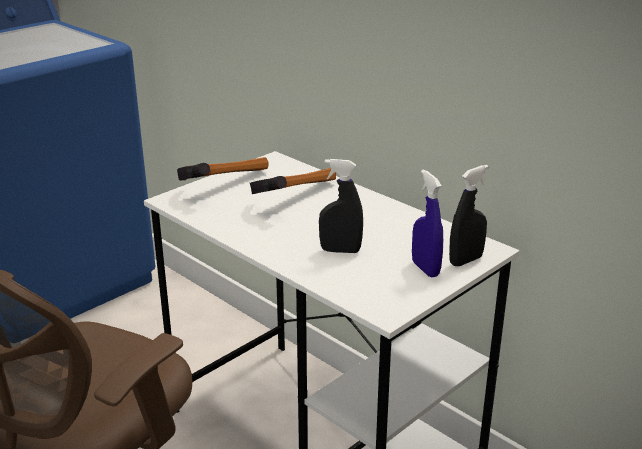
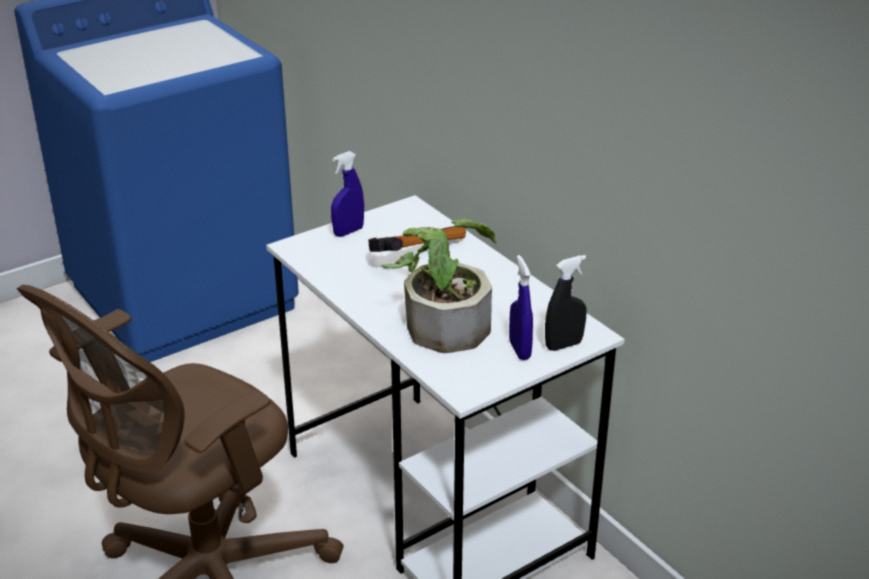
camera: 10 degrees right, 5 degrees up
hammer [177,157,269,180] -> blue spray bottle [331,151,364,237]
black spray bottle [319,159,363,253] -> potted plant [382,219,497,353]

